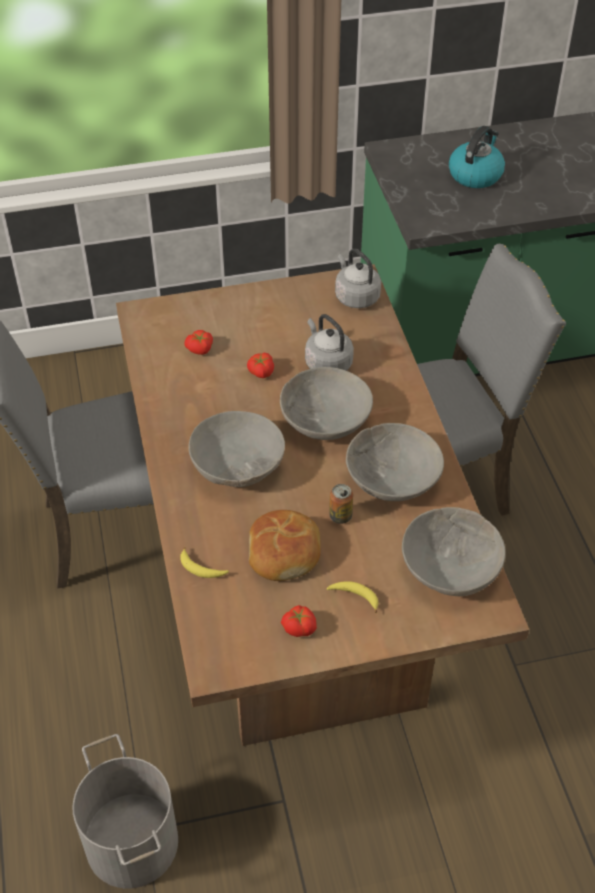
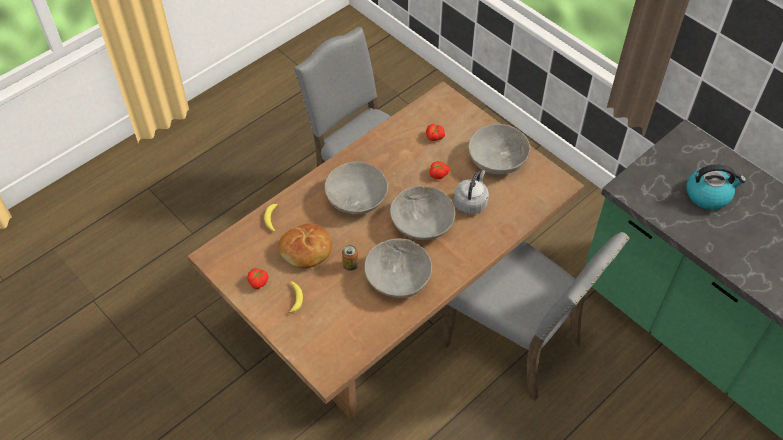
camera: 60 degrees right, 5 degrees up
grey bucket [72,734,178,889] -> none
grey kettle [335,248,381,308] -> none
grey bowl [402,507,506,596] -> grey bowl moved to [468,124,530,175]

